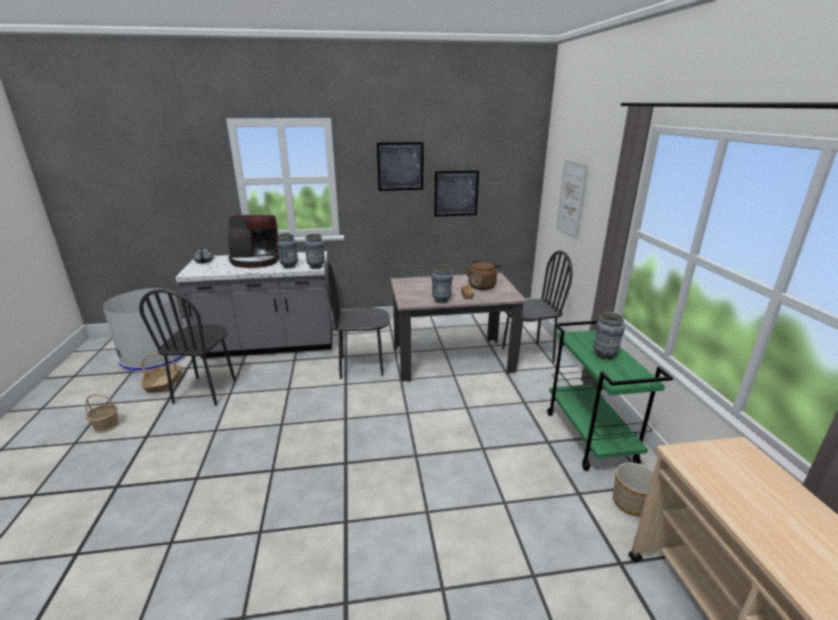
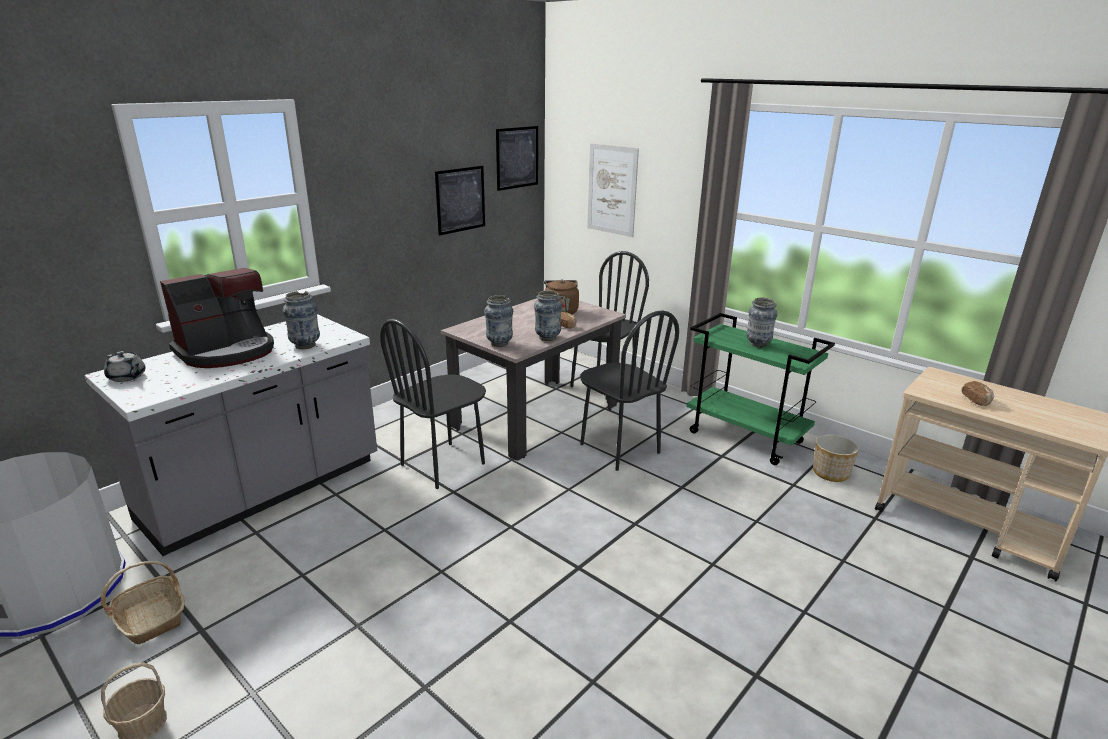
camera: 40 degrees left, 0 degrees up
black chair [139,289,236,406] -> black chair moved to [580,311,679,471]
vase [304,234,325,269] -> vase moved to [484,295,513,347]
picture [377,142,423,191] -> picture moved to [496,126,538,191]
none -> bread [961,381,994,406]

